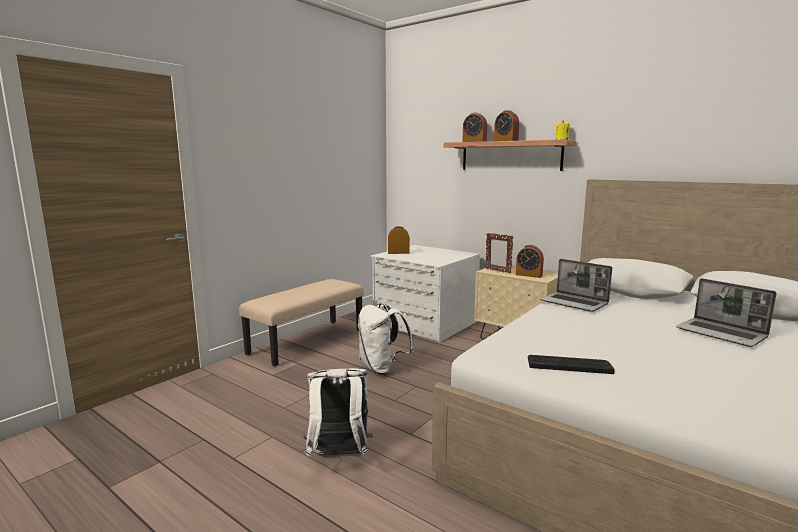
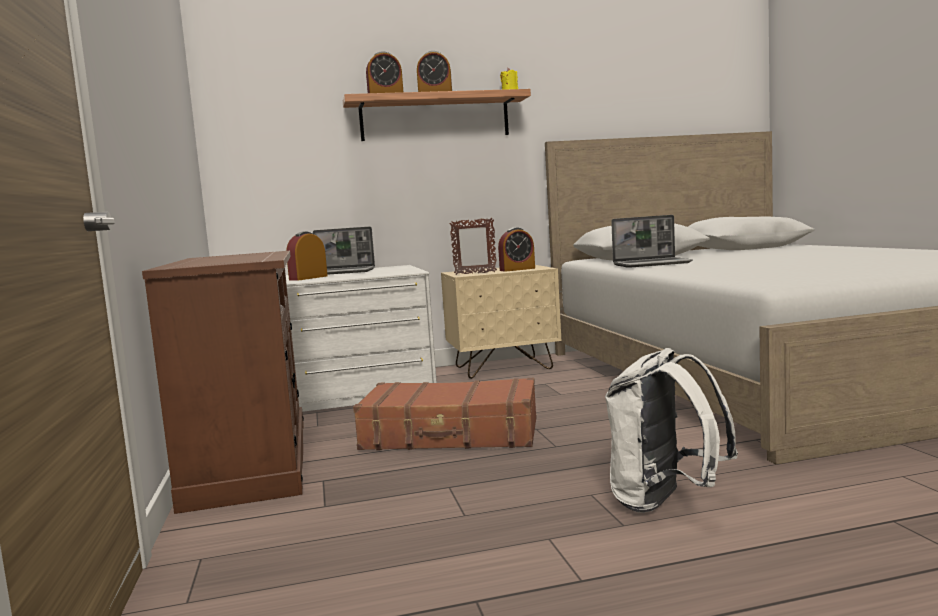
camera: 50 degrees left, 5 degrees down
beige bench [239,279,364,366] -> brown cabinet [142,251,304,514]
white backpack [358,303,414,375] -> brown suitcase [353,378,537,450]
keyboard [528,355,615,374] -> none
laptop [676,278,777,347] -> laptop moved to [313,226,375,275]

